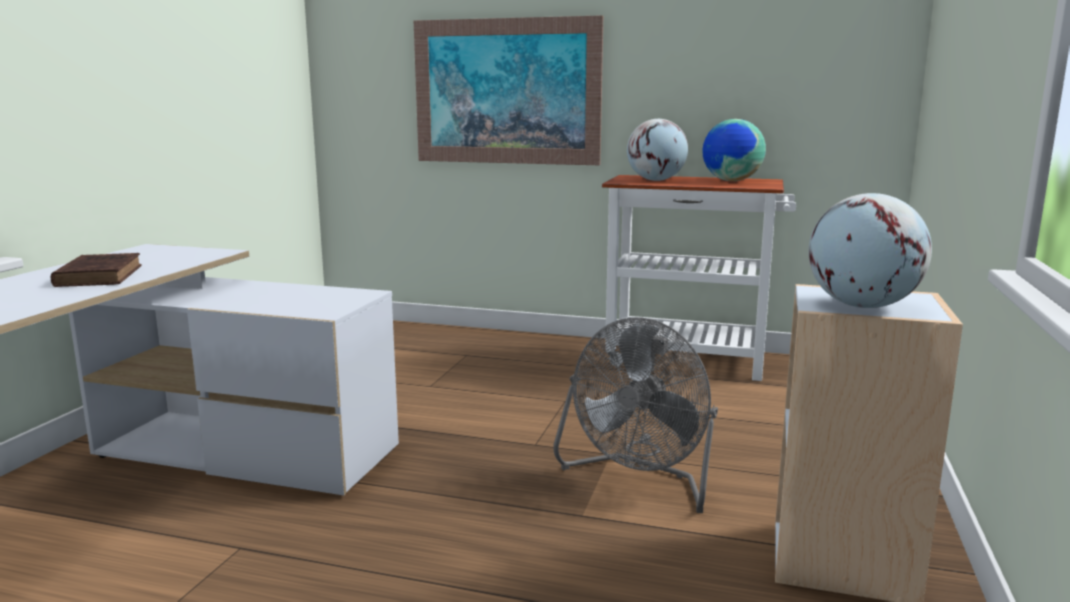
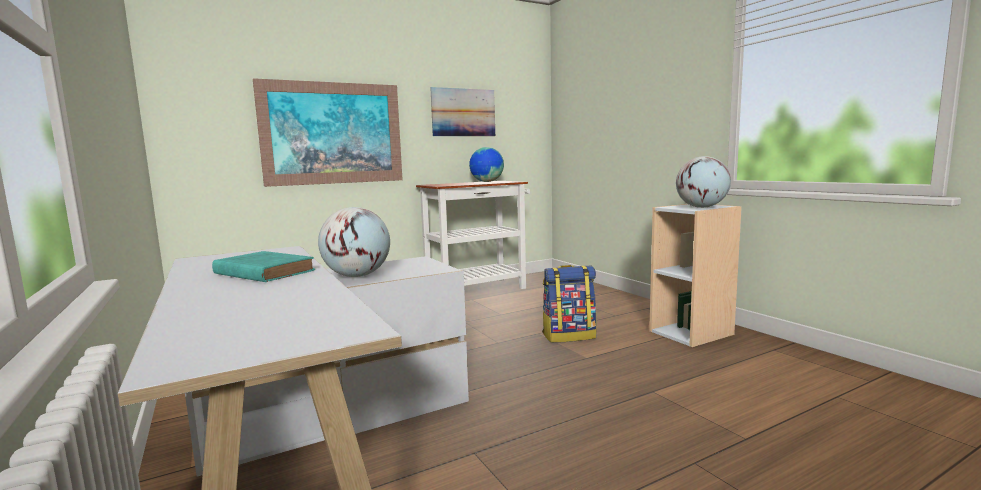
camera: 45 degrees left, 5 degrees down
brown book [51,253,142,287] -> turquoise book [212,251,315,282]
grey fan [553,317,718,513] -> backpack [542,265,597,343]
globe [627,119,688,181] -> globe moved to [318,207,390,277]
none -> picture [430,87,495,136]

